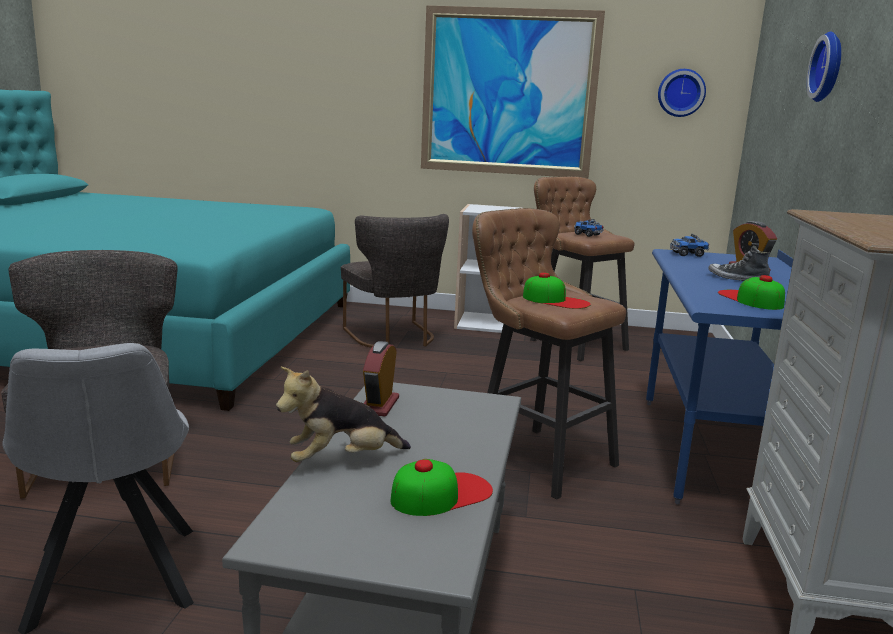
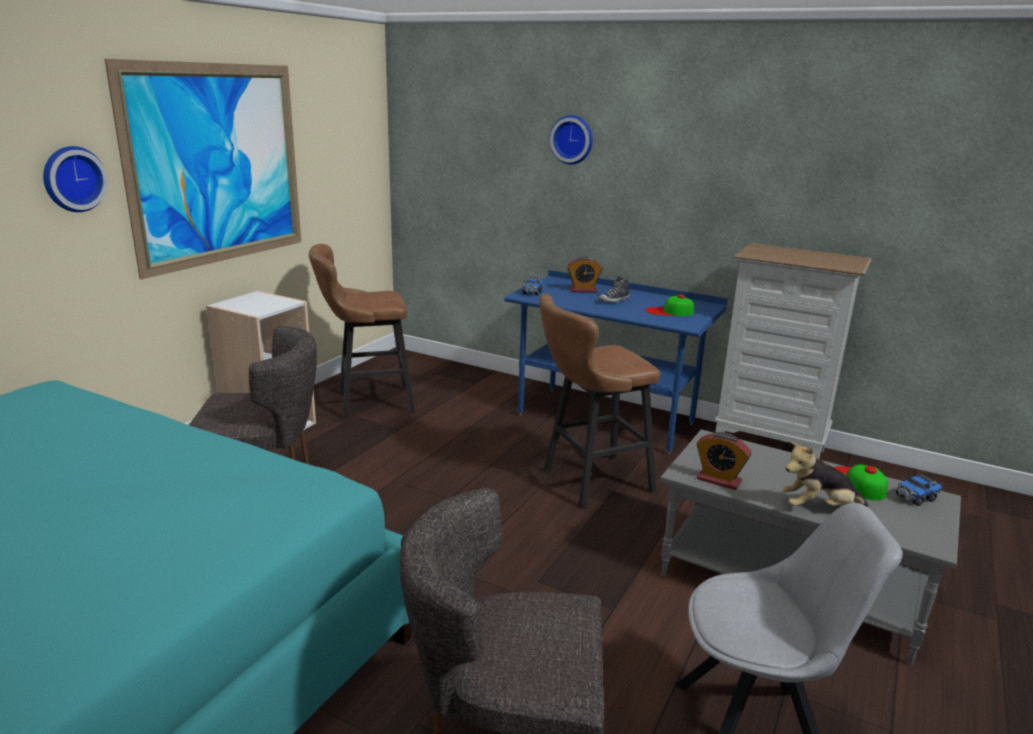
camera: 70 degrees left, 5 degrees up
plush toy [276,367,411,462] -> plush toy turned 90 degrees clockwise [782,441,868,507]
cap [523,273,591,309] -> none
toy truck [574,219,604,237] -> toy truck moved to [896,473,942,506]
wall clock [658,69,706,117] -> wall clock moved to [43,146,108,212]

